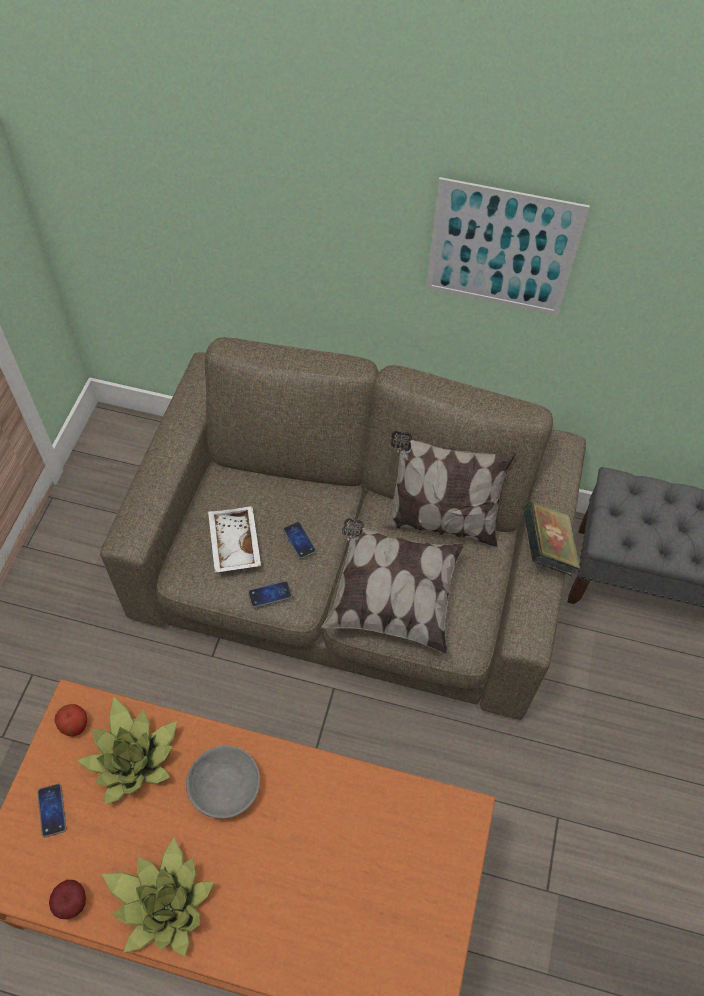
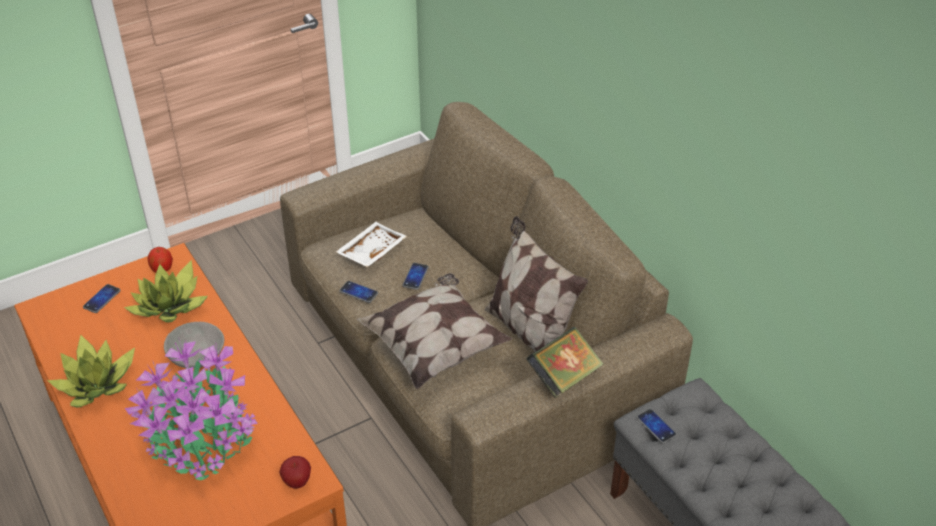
camera: 45 degrees right, 15 degrees down
apple [49,880,86,919] -> apple moved to [279,456,311,488]
picture [426,177,590,315] -> none
none -> potted plant [125,337,258,480]
none -> phone [637,409,677,444]

